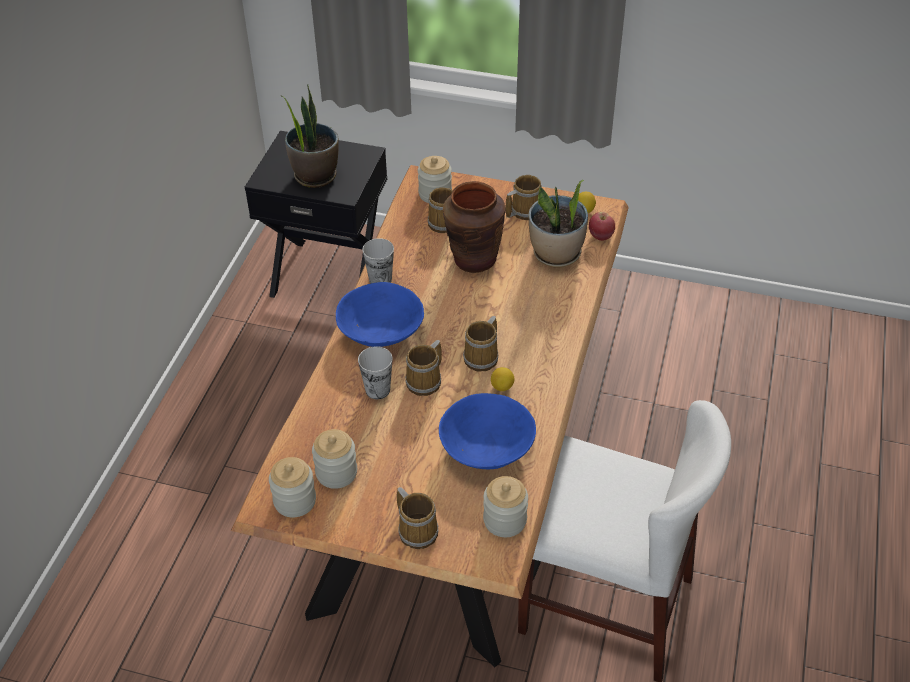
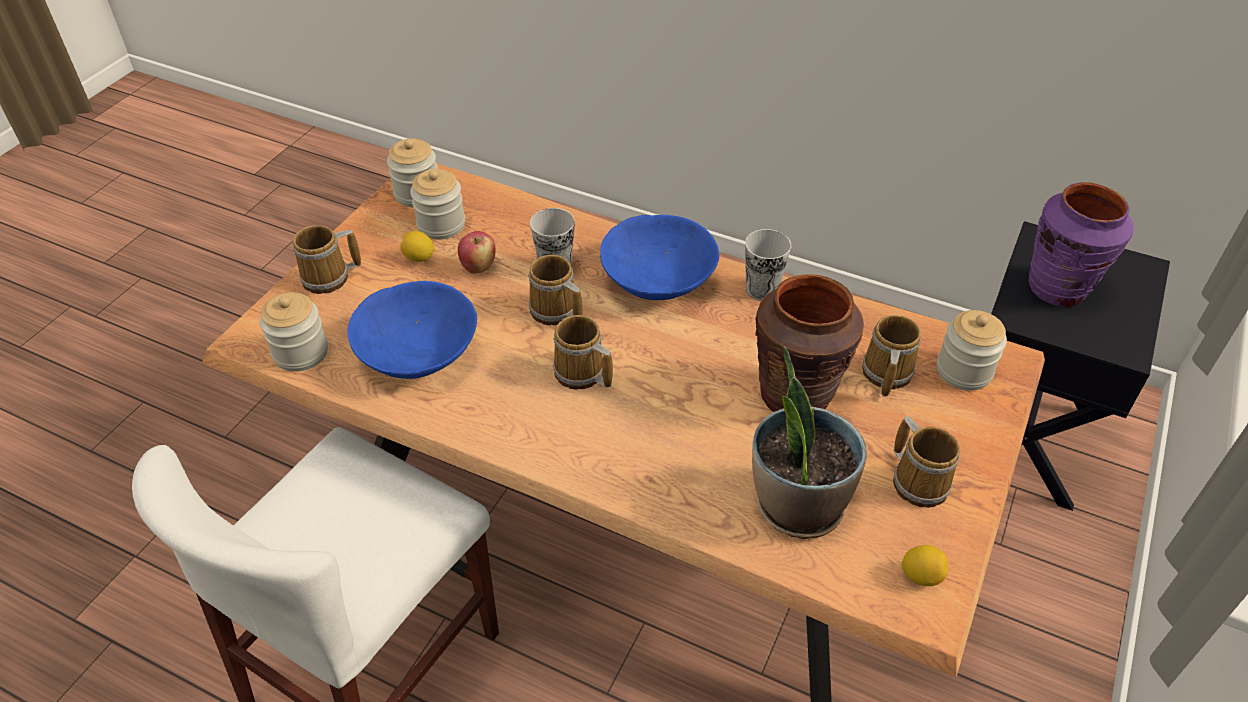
camera: 100 degrees right, 0 degrees up
potted plant [282,84,339,188] -> purple vase [1028,182,1134,307]
lemon [491,367,514,391] -> lemon moved to [400,231,435,262]
apple [589,212,615,241] -> apple moved to [458,231,496,274]

